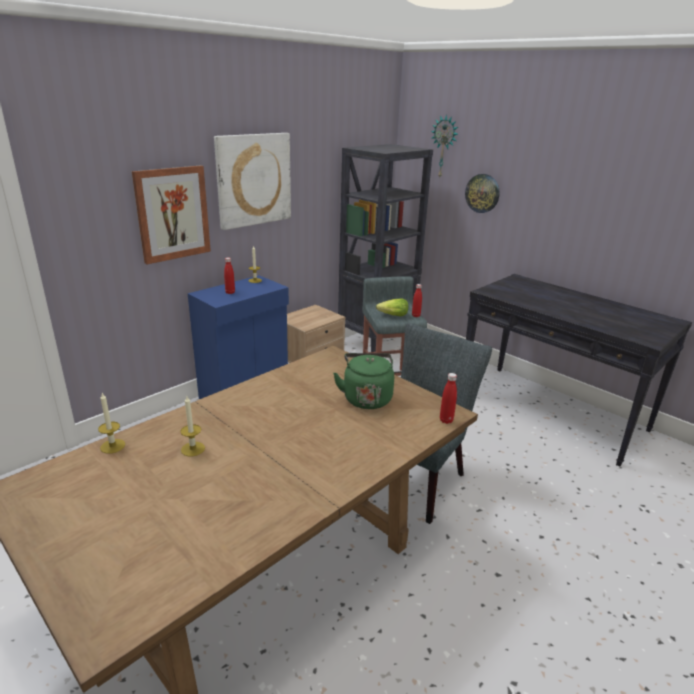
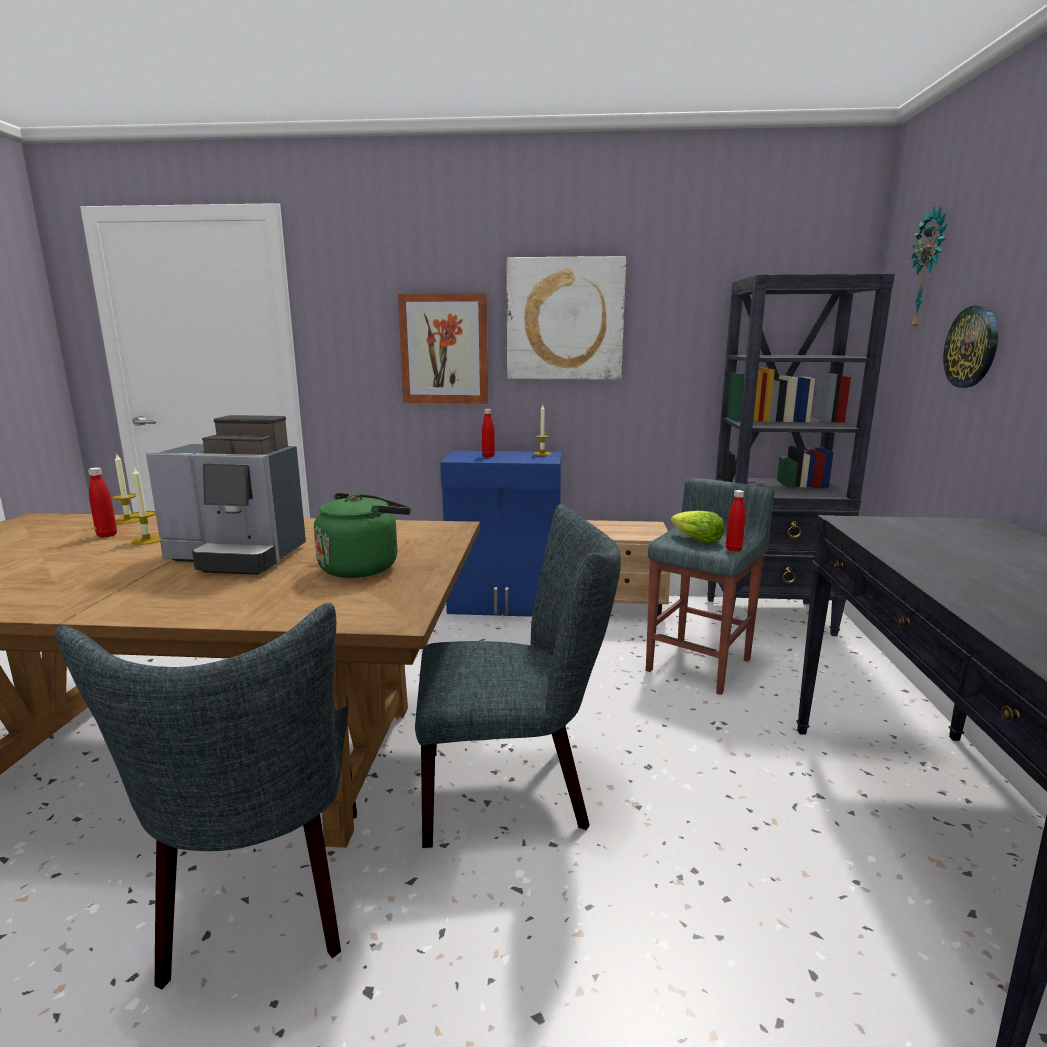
camera: 50 degrees right, 10 degrees down
red bottle [440,373,457,424] -> red bottle moved to [88,467,117,538]
none -> grey chair [56,603,357,990]
none -> coffee machine [146,415,306,575]

